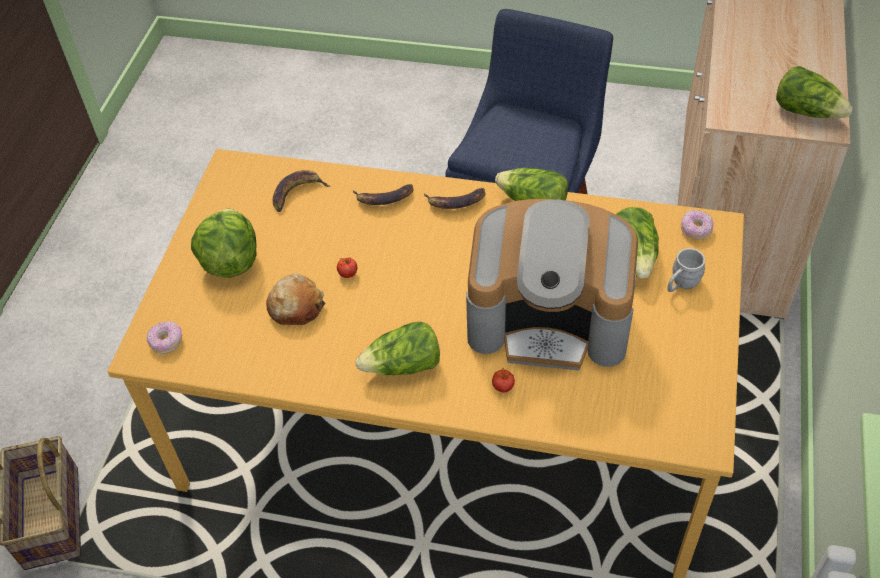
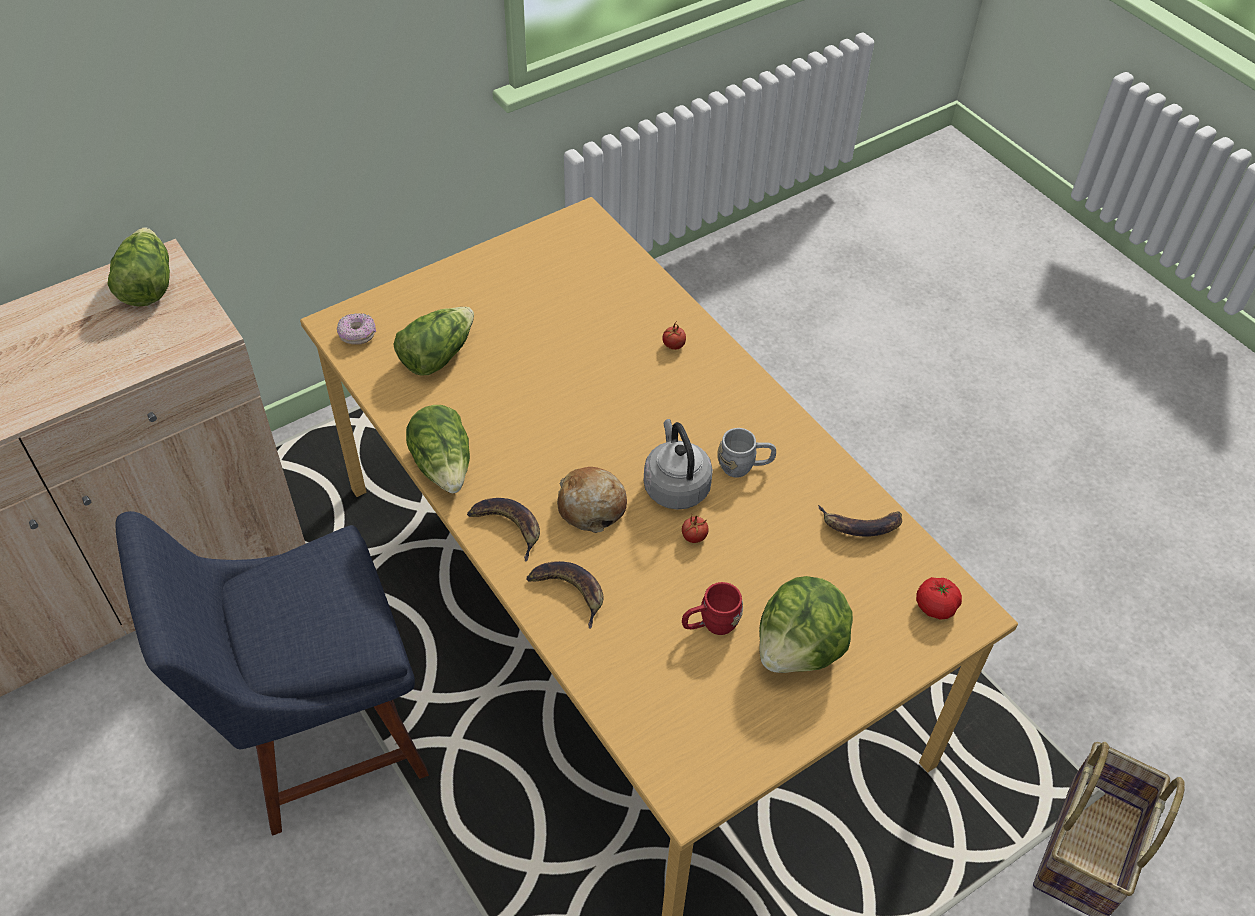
camera: 140 degrees left, 0 degrees up
donut [147,321,182,354] -> tomato [916,577,962,620]
bread [266,274,326,325] -> bread moved to [557,467,627,533]
banana [273,170,330,212] -> banana moved to [818,505,902,537]
lettuce [356,322,440,375] -> none
coffee machine [466,199,638,370] -> none
grey mug [667,248,705,292] -> grey mug moved to [717,428,776,478]
none -> grey kettle [644,419,713,510]
none -> red mug [682,582,743,635]

